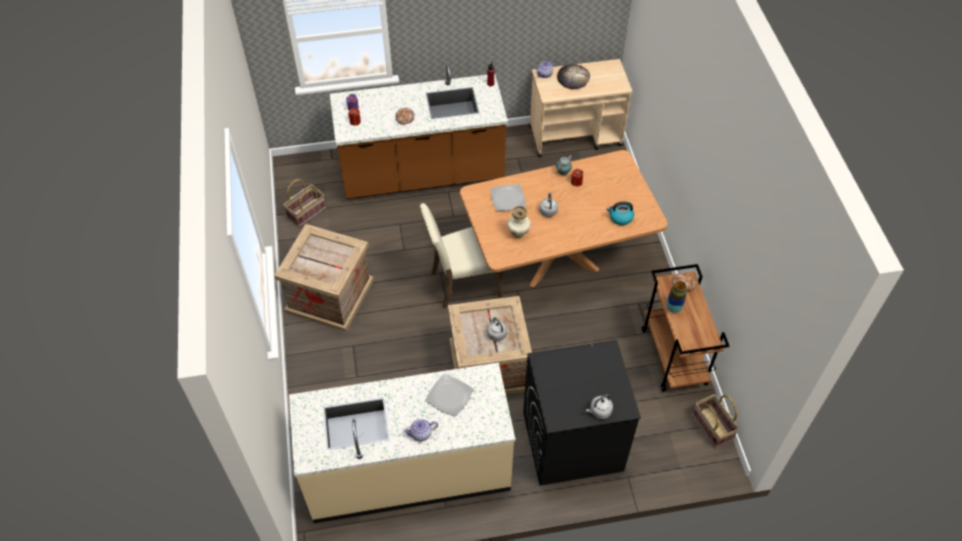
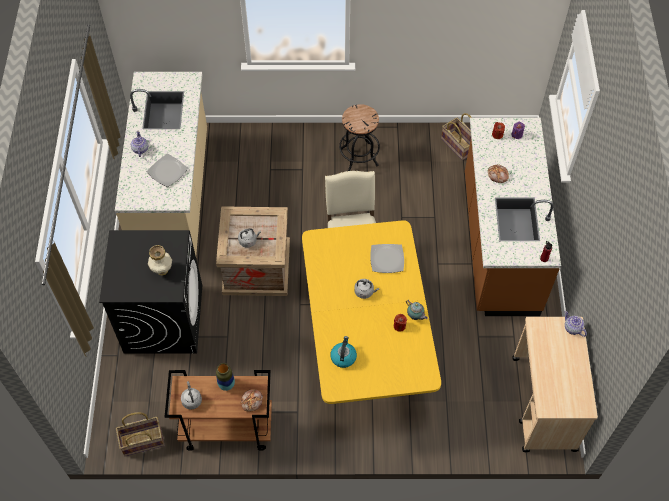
camera: 100 degrees right, 5 degrees up
crate [274,224,374,332] -> black stool [339,104,380,171]
brown dining table [460,150,668,287] -> yellow dining table [302,221,441,404]
vase [507,206,531,239] -> vase moved to [148,245,172,276]
bread [557,64,590,89] -> none
grey kettle [586,394,613,419] -> grey kettle moved to [181,381,202,410]

